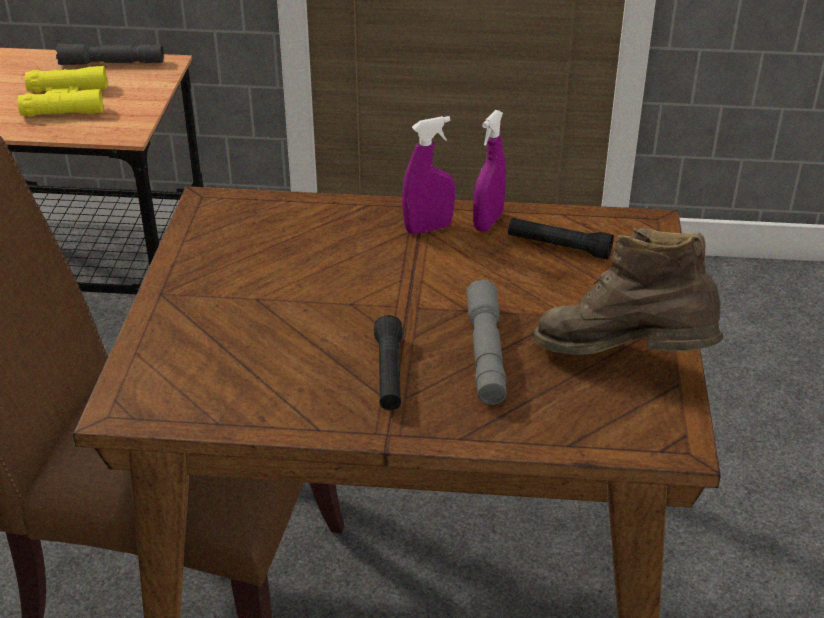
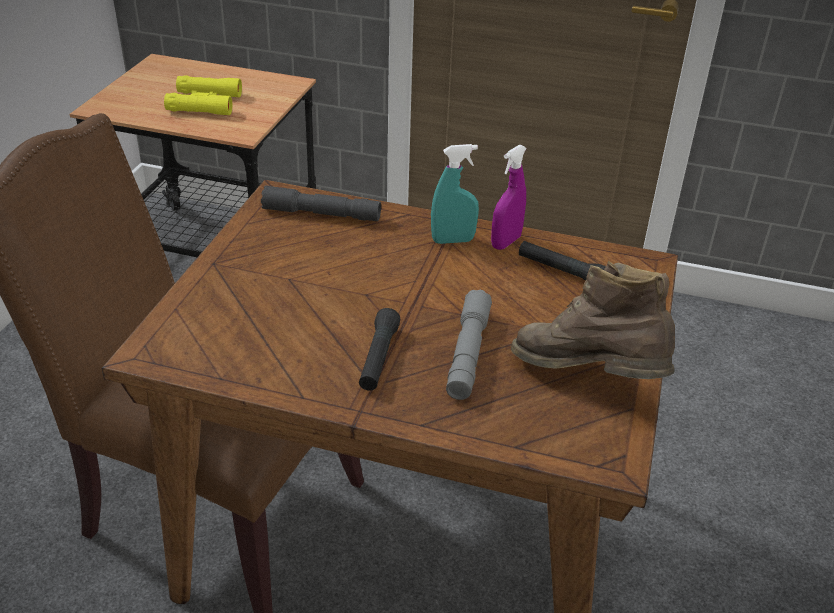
camera: 10 degrees right, 0 degrees up
grey flashlight [56,44,164,65] -> grey flashlight moved to [261,185,381,221]
purple spray bottle [402,116,455,234] -> turquoise spray bottle [431,144,479,244]

